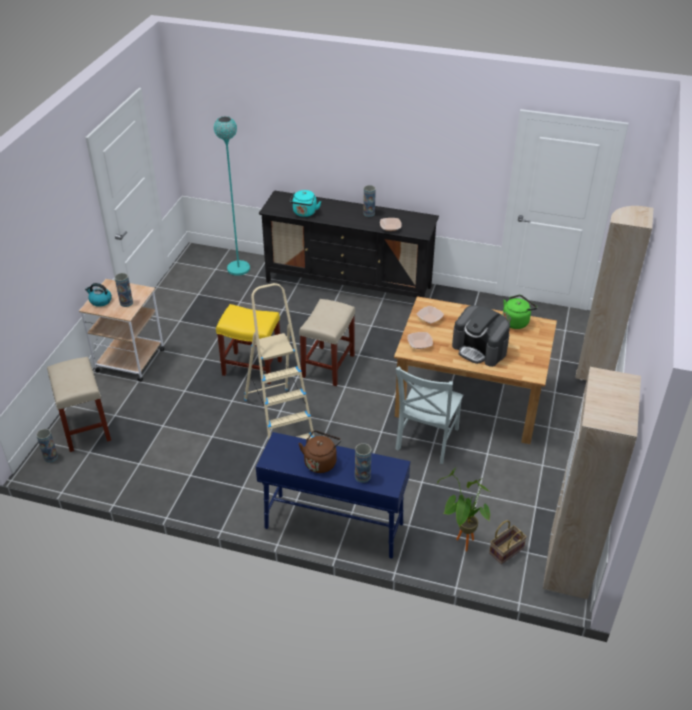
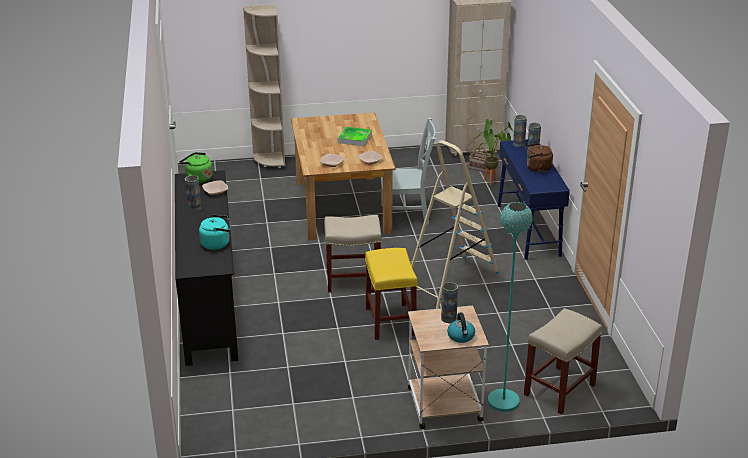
camera: 115 degrees left, 10 degrees down
vase [36,429,58,463] -> vase moved to [513,115,527,147]
turquoise floor lamp [214,116,250,276] -> turquoise floor lamp moved to [488,202,533,412]
coffee machine [452,305,510,367] -> tray [338,127,372,146]
green kettle [503,295,537,329] -> green kettle moved to [179,152,213,183]

